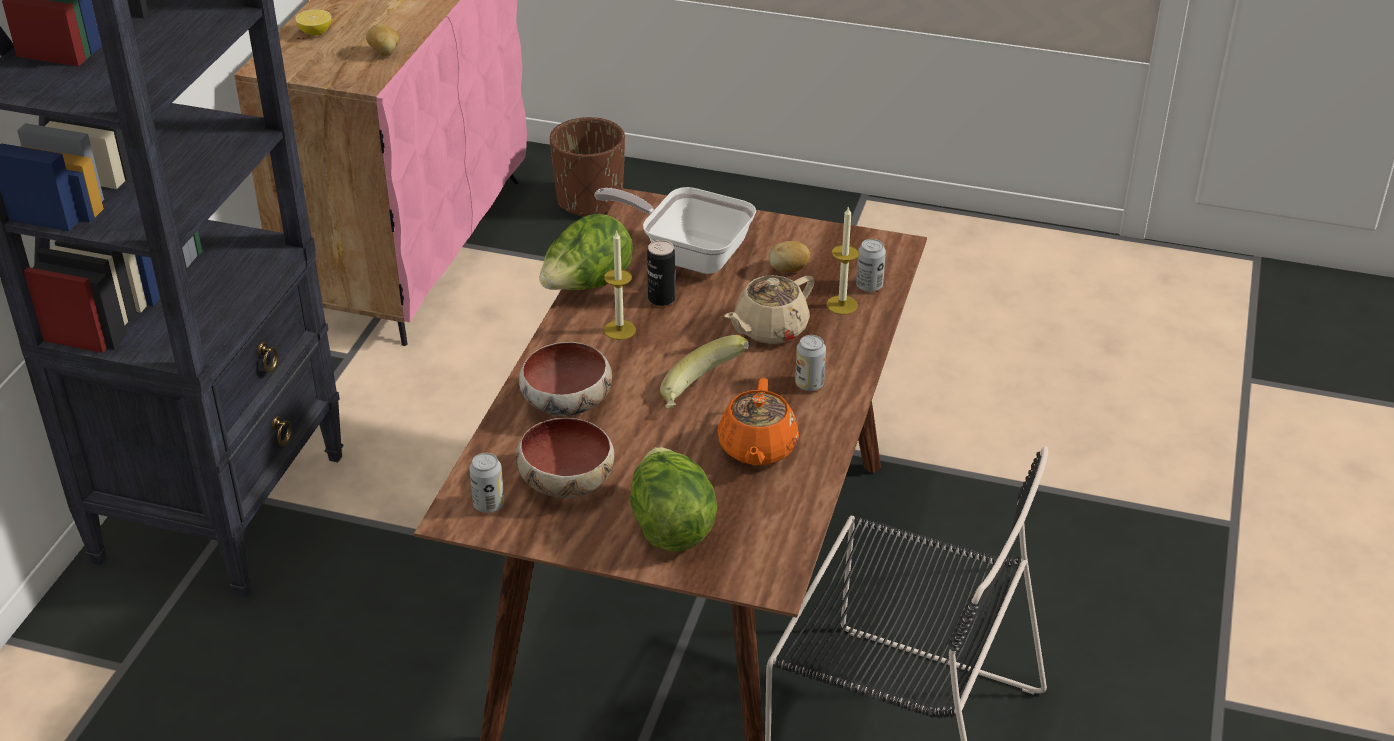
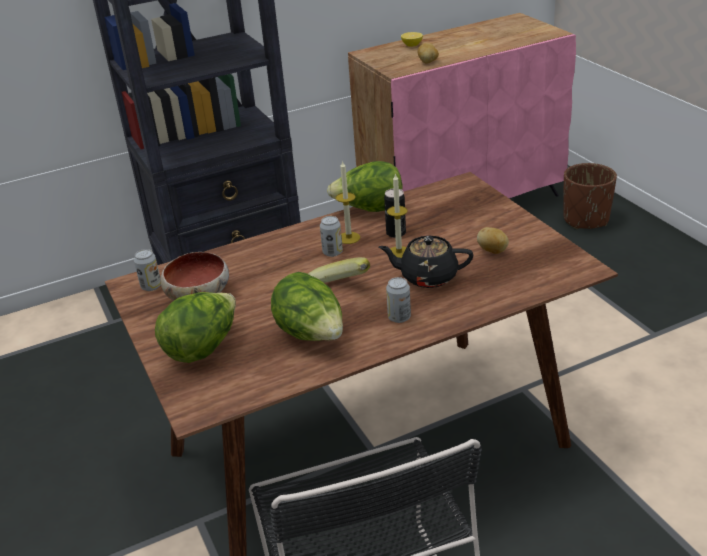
camera: 50 degrees right, 5 degrees down
bowl [519,342,612,416] -> none
frying pan [594,187,756,274] -> none
orange teapot [718,378,799,465] -> lettuce [271,272,343,341]
beige teapot [724,275,815,344] -> black teapot [379,236,473,288]
candle [826,206,859,315] -> candle moved to [387,173,407,258]
can [856,239,886,292] -> can moved to [320,216,343,257]

